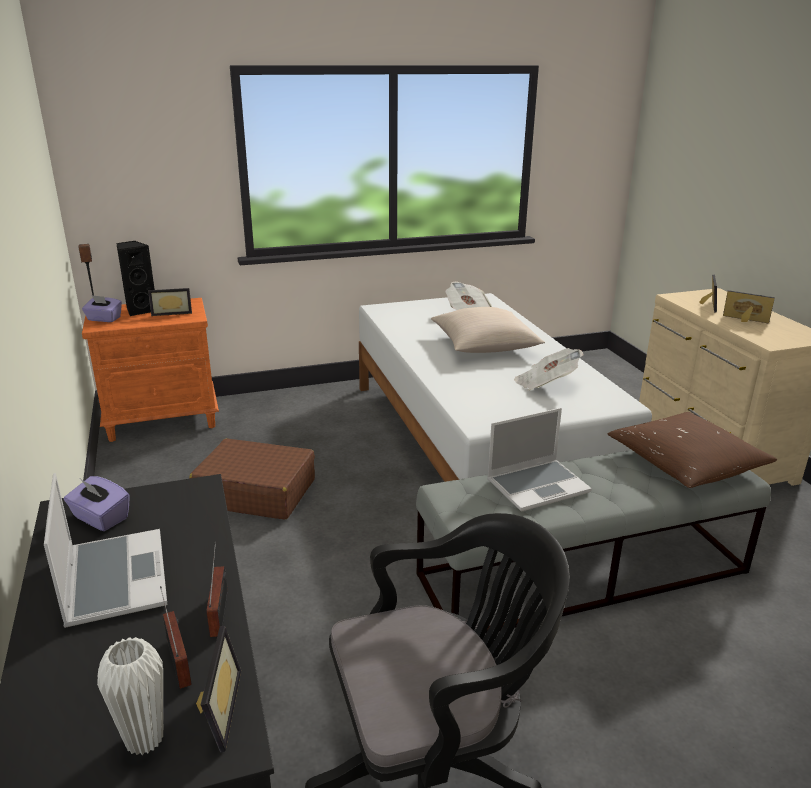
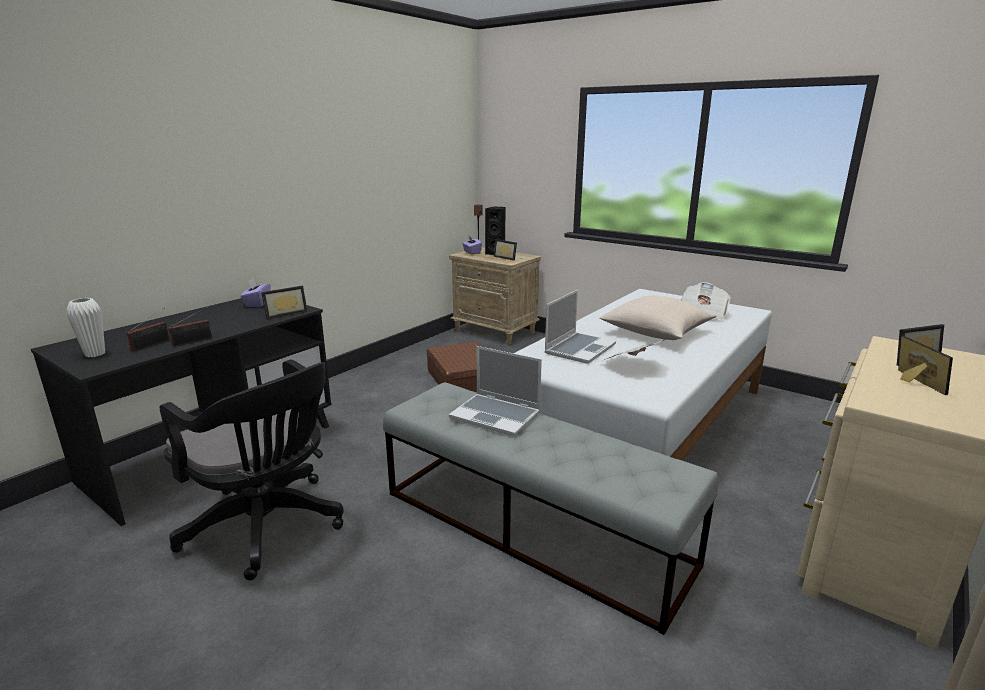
camera: 55 degrees right, 5 degrees down
laptop [44,473,167,628] -> laptop moved to [544,290,616,364]
orange nightstand [82,298,219,442] -> beige nightstand [449,247,541,345]
picture frame [196,626,241,752] -> picture frame moved to [261,286,308,319]
brown pillow [608,412,777,488] -> none

